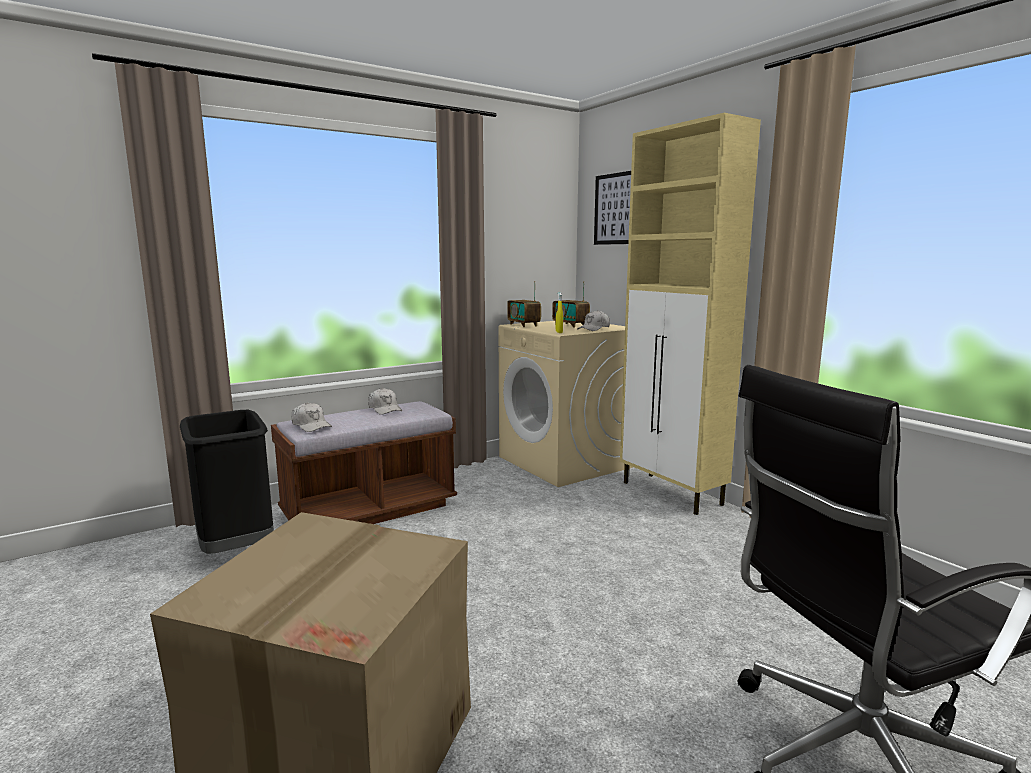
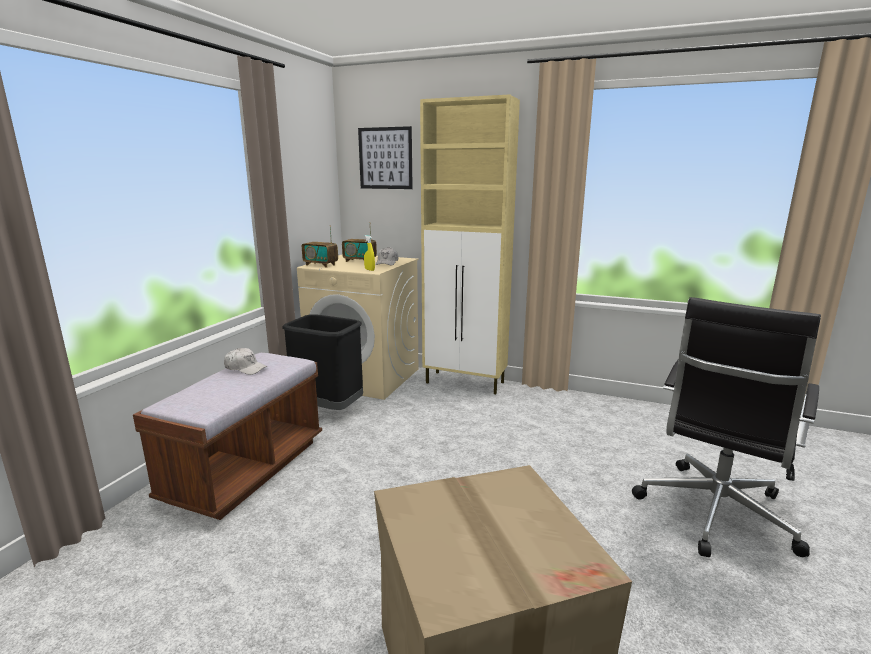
camera: 35 degrees left, 5 degrees up
black trash can [180,410,274,554] -> black trash can moved to [282,314,363,410]
white cap [291,402,332,432] -> none

